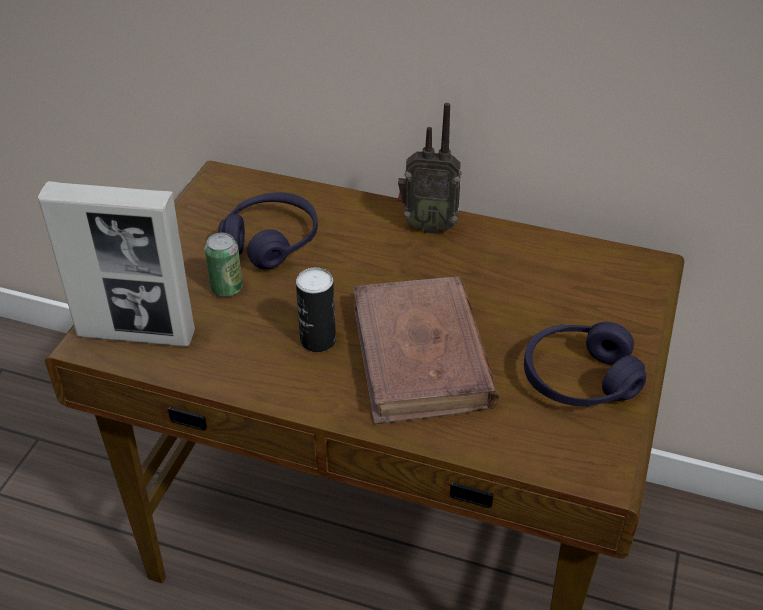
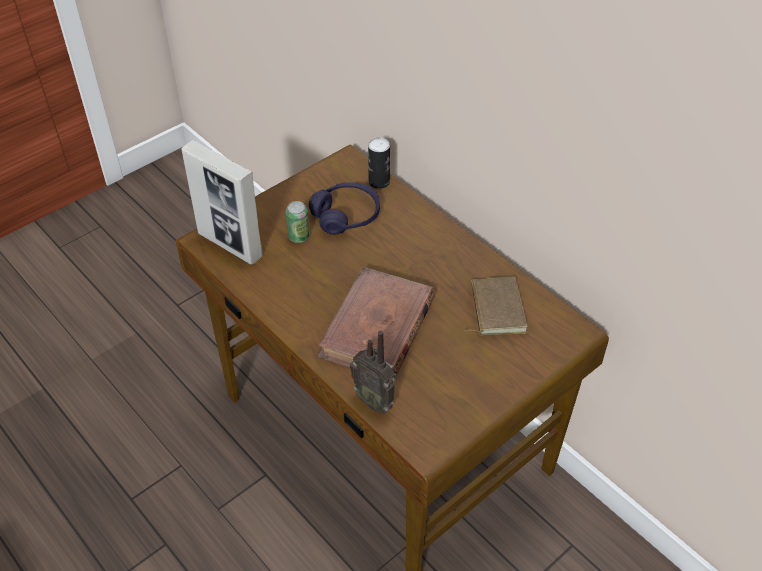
camera: 30 degrees right, 5 degrees up
can [296,268,336,352] -> can moved to [368,137,390,189]
radio [398,103,462,234] -> radio moved to [350,331,397,414]
purple headphones [524,322,646,407] -> none
none -> brown book [465,277,528,335]

